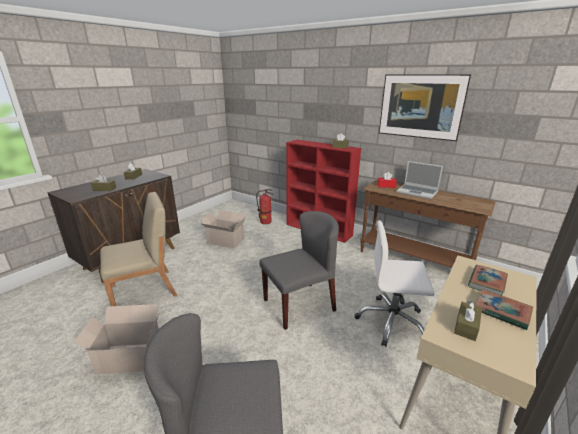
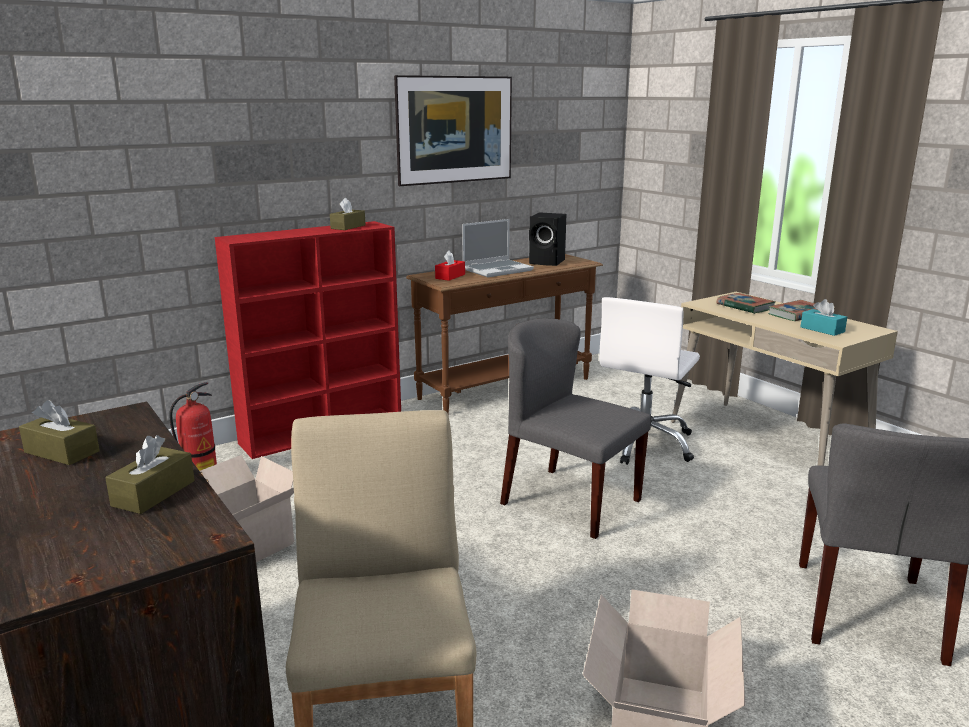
camera: 70 degrees left, 5 degrees down
grey chair [259,211,339,330] -> grey chair turned 45 degrees counterclockwise [500,318,651,539]
brown tissue box [454,300,482,341] -> turquoise tissue box [801,299,847,336]
none -> black speaker [529,212,566,266]

